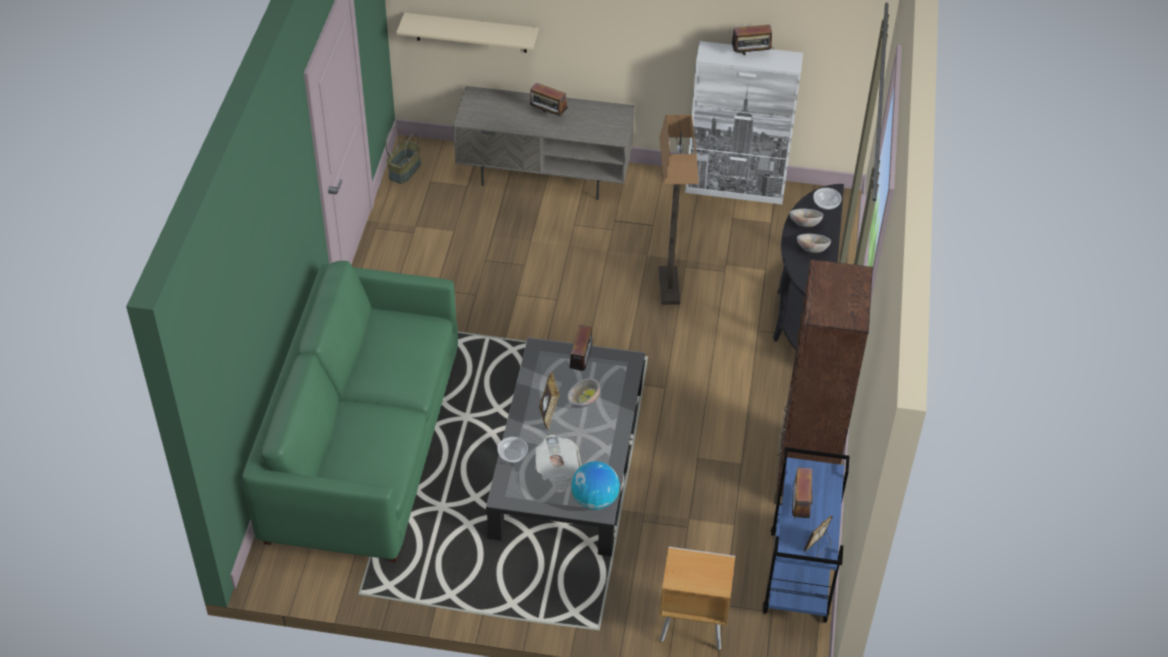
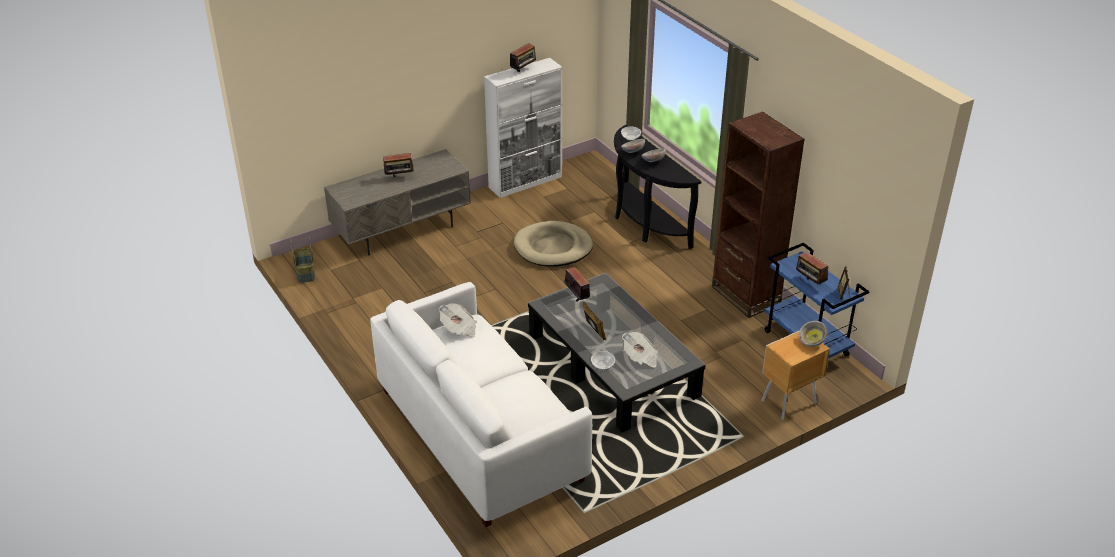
camera: 40 degrees left, 10 degrees down
green sofa [242,261,458,562] -> white sofa [370,282,592,527]
beige shelf [397,13,538,53] -> none
bowl [567,378,600,407] -> bowl moved to [799,321,827,347]
globe [571,461,620,510] -> none
floor lamp [658,114,699,305] -> beige dog bed [514,221,593,267]
none -> newspaper [439,303,477,338]

